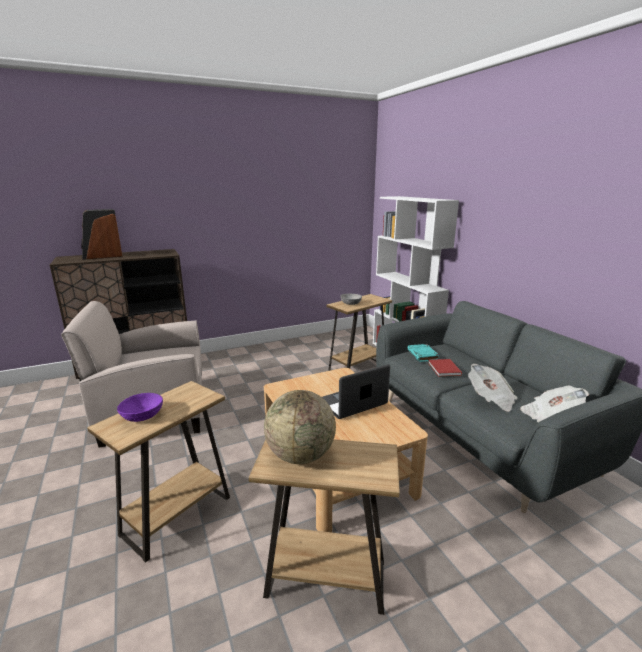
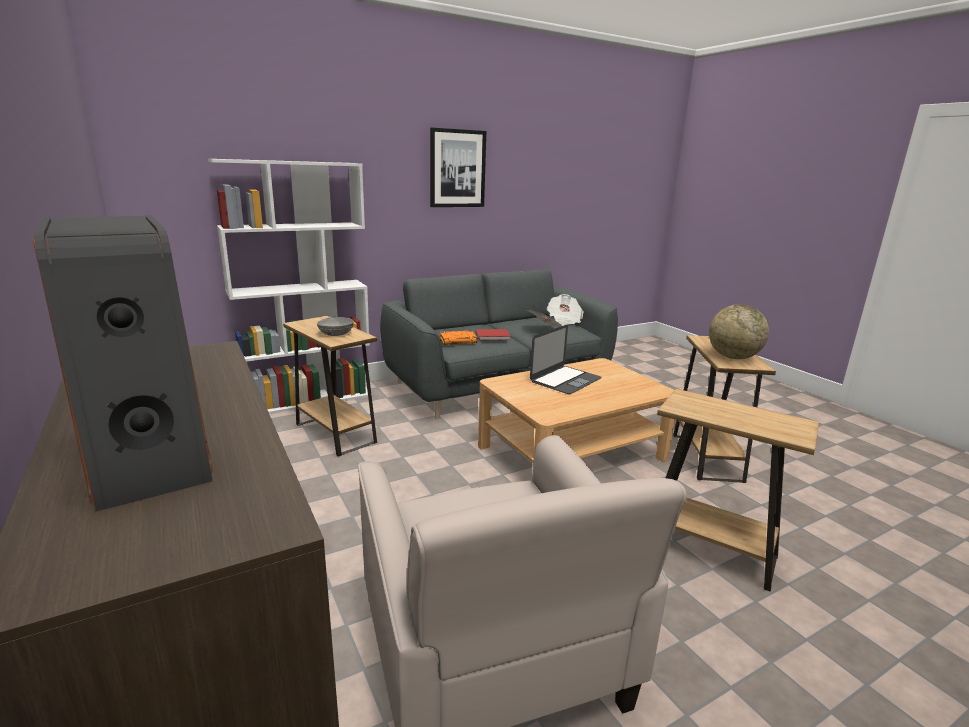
camera: 95 degrees left, 0 degrees up
purple bowl [117,393,163,422] -> none
laptop [322,364,390,419] -> laptop turned 105 degrees counterclockwise [530,325,602,394]
turquoise book [407,344,439,362] -> orange book [440,330,477,345]
none -> picture [430,127,486,207]

